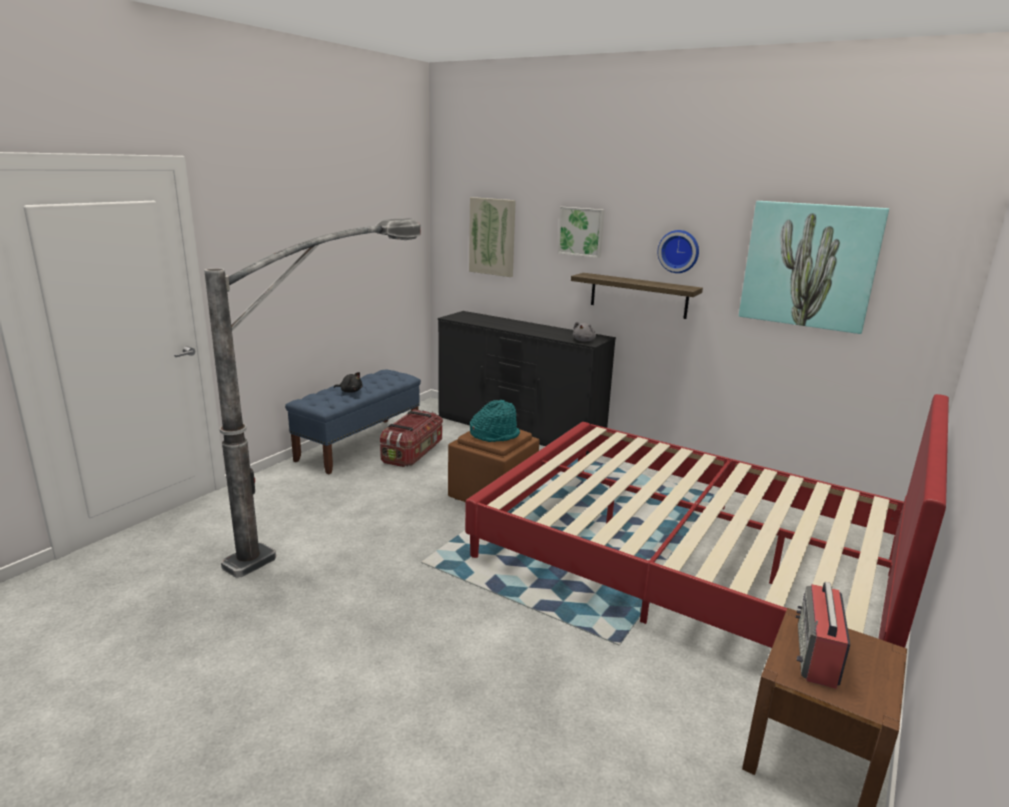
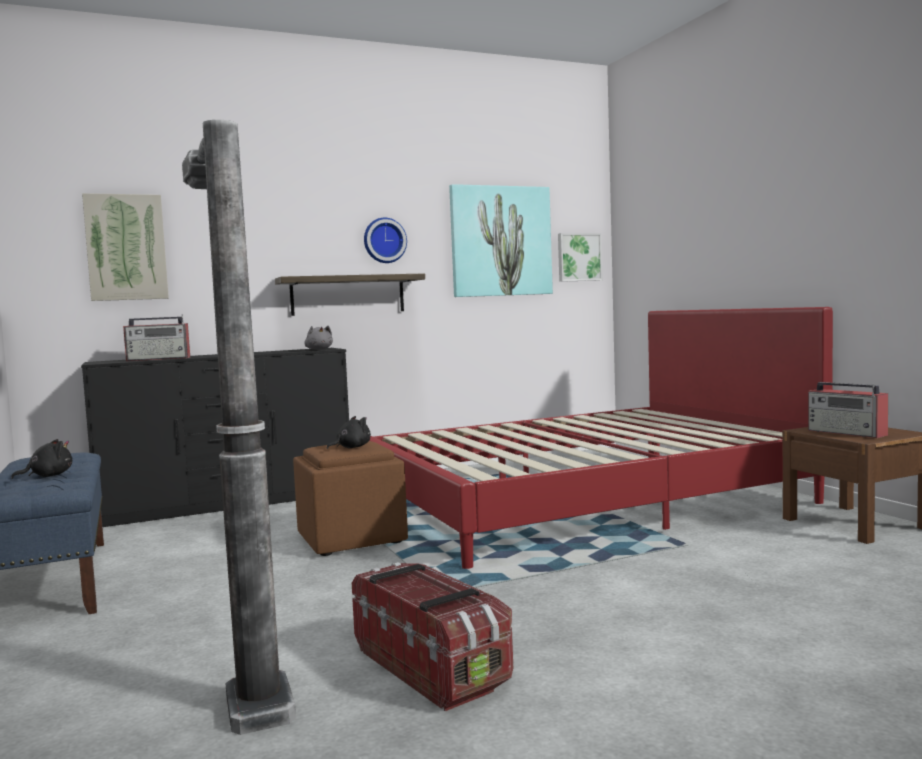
camera: 55 degrees left, 15 degrees down
storage box [380,409,443,467] -> storage box moved to [352,562,513,712]
turquoise hat [470,400,520,442] -> black plush toy [327,416,371,449]
picture [558,207,605,258] -> picture moved to [558,233,602,282]
none -> radio [123,314,190,361]

